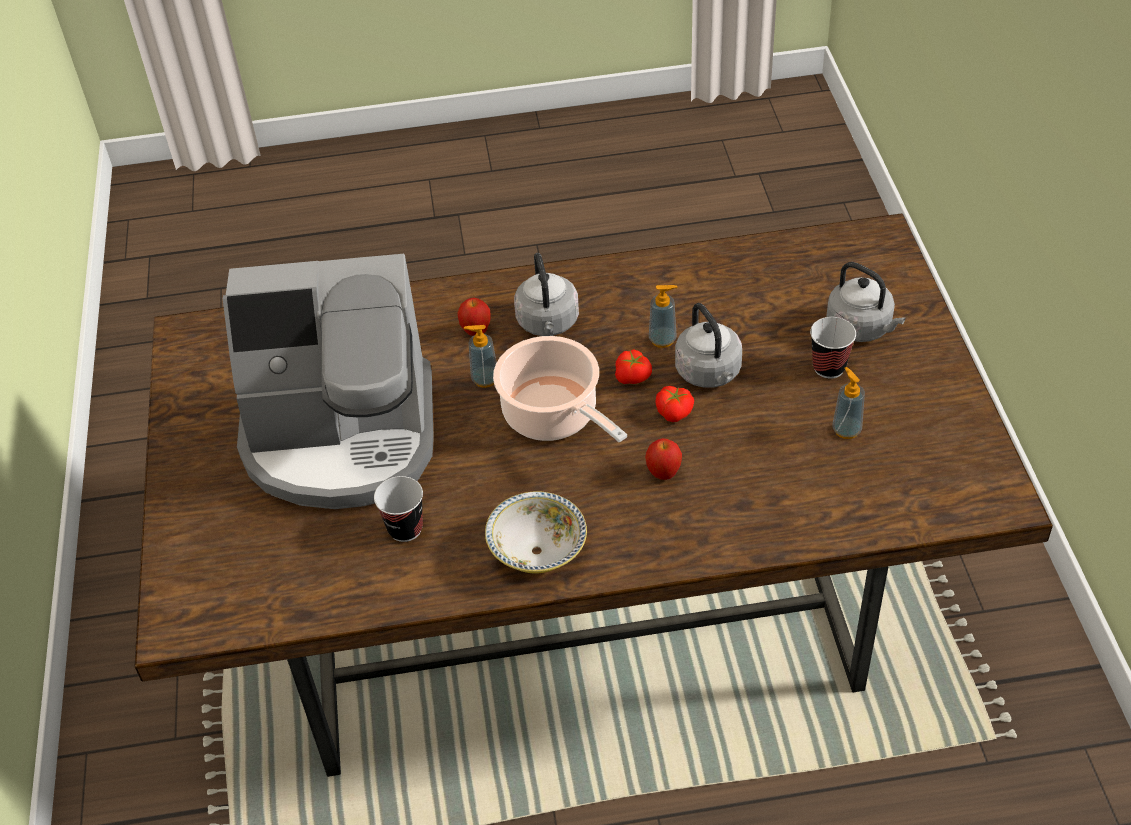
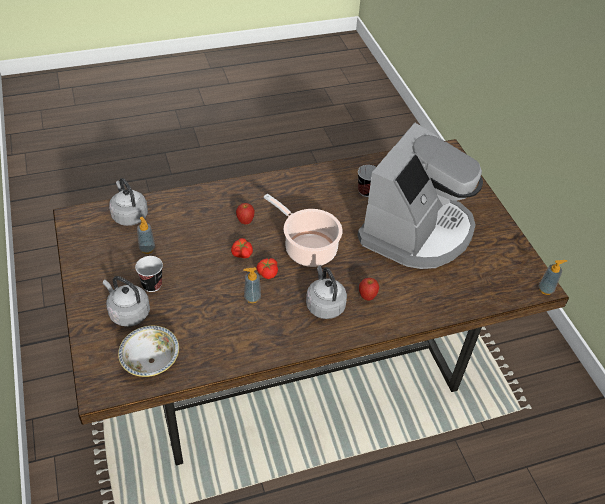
camera: 165 degrees right, 0 degrees up
coffee machine [223,254,434,509] -> coffee machine turned 135 degrees clockwise [358,123,483,269]
soap dispenser [464,325,497,388] -> soap dispenser moved to [539,260,567,295]
bowl [485,491,587,573] -> bowl moved to [118,326,179,377]
grey kettle [675,303,742,388] -> grey kettle moved to [109,178,148,226]

